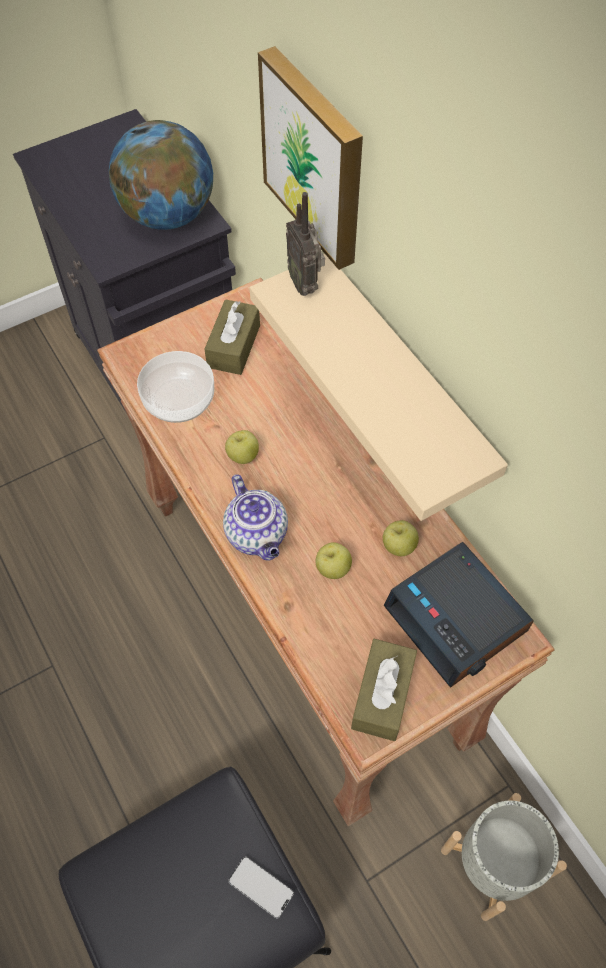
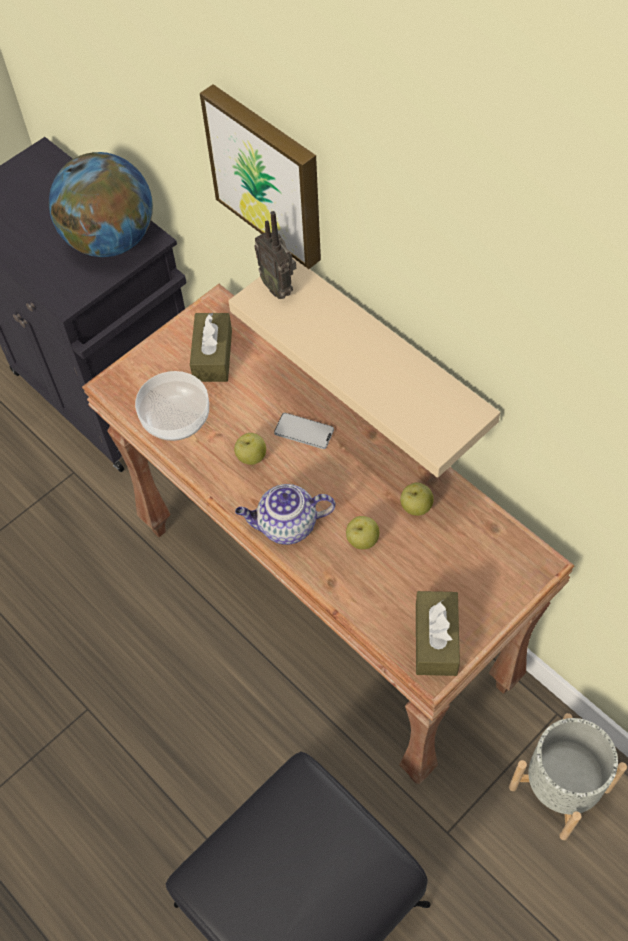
camera: 10 degrees left, 0 degrees up
teapot [223,474,288,561] -> teapot turned 120 degrees clockwise [235,484,335,545]
phone [229,856,294,919] -> phone moved to [274,413,334,449]
alarm clock [384,542,534,688] -> none

